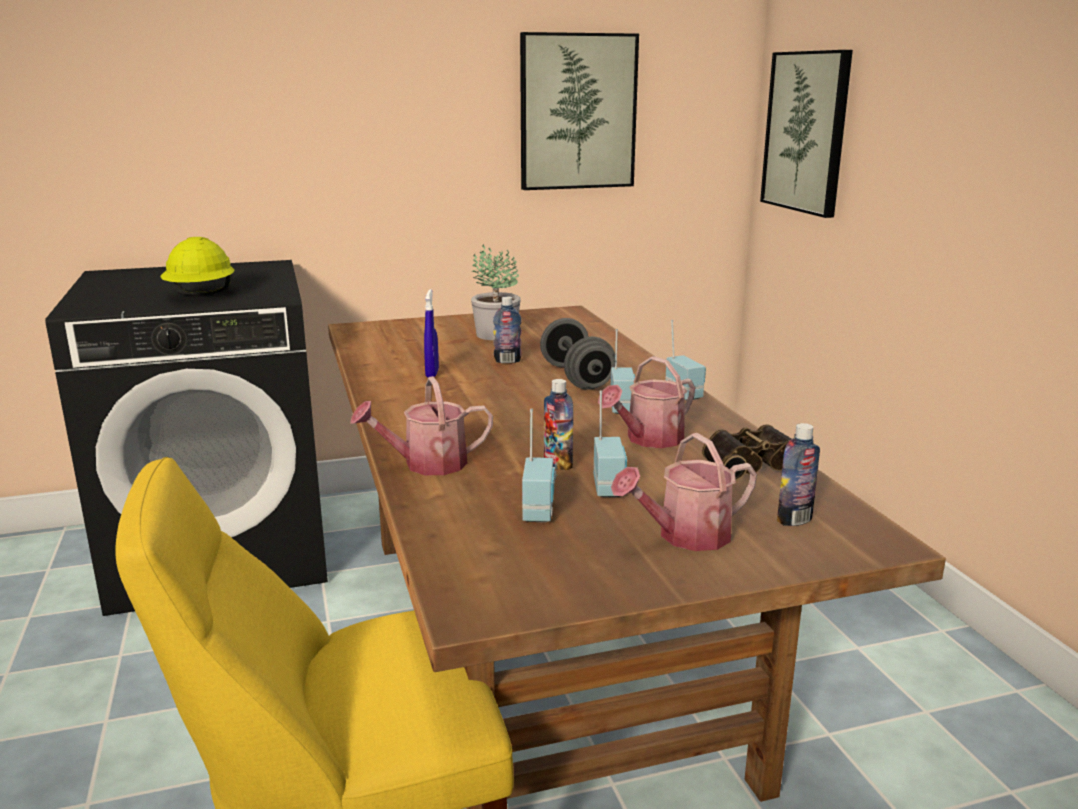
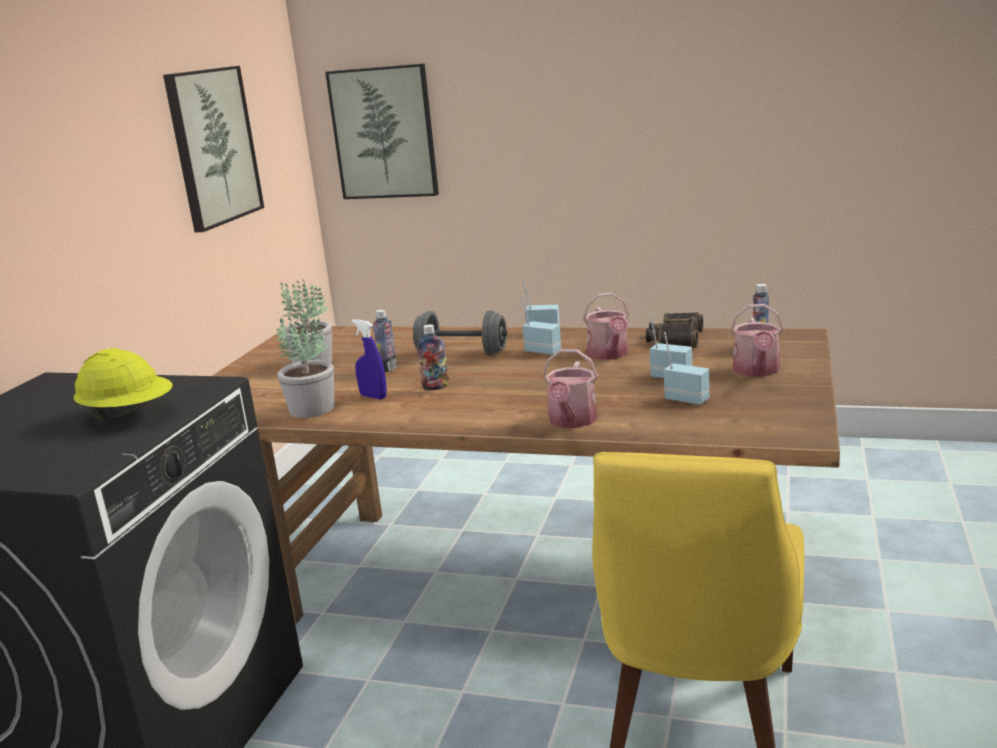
camera: 55 degrees left, 0 degrees up
bottle [544,379,573,471] -> bottle moved to [417,324,449,390]
none -> potted plant [276,309,335,418]

